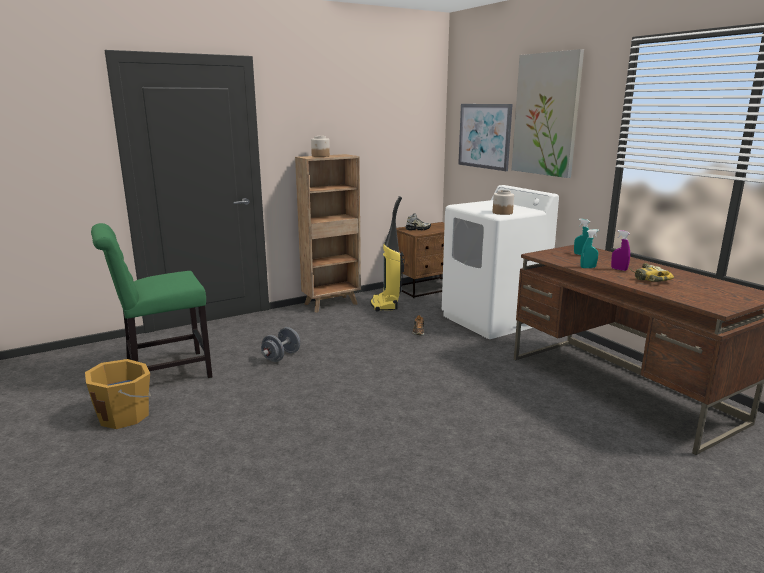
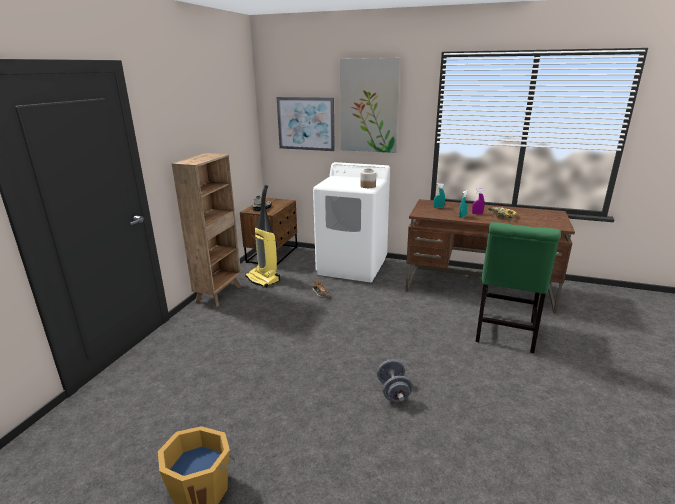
camera: 40 degrees left, 5 degrees up
green chair [91,223,212,378] -> green chair moved to [475,222,561,353]
grey dumbbell [261,327,300,362] -> grey dumbbell moved to [377,359,413,402]
jar [311,136,330,157] -> none

